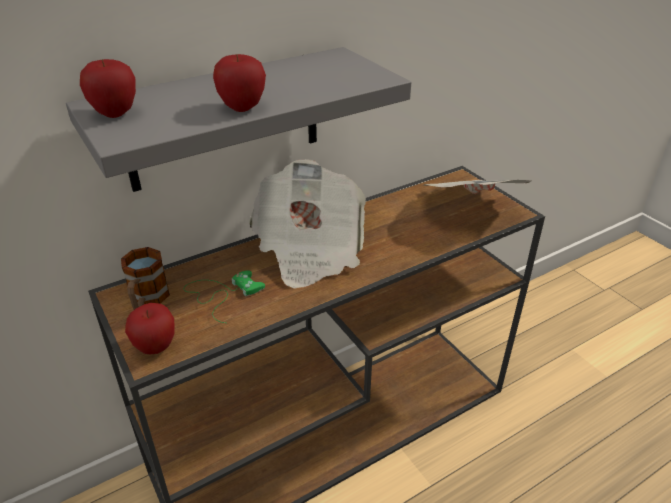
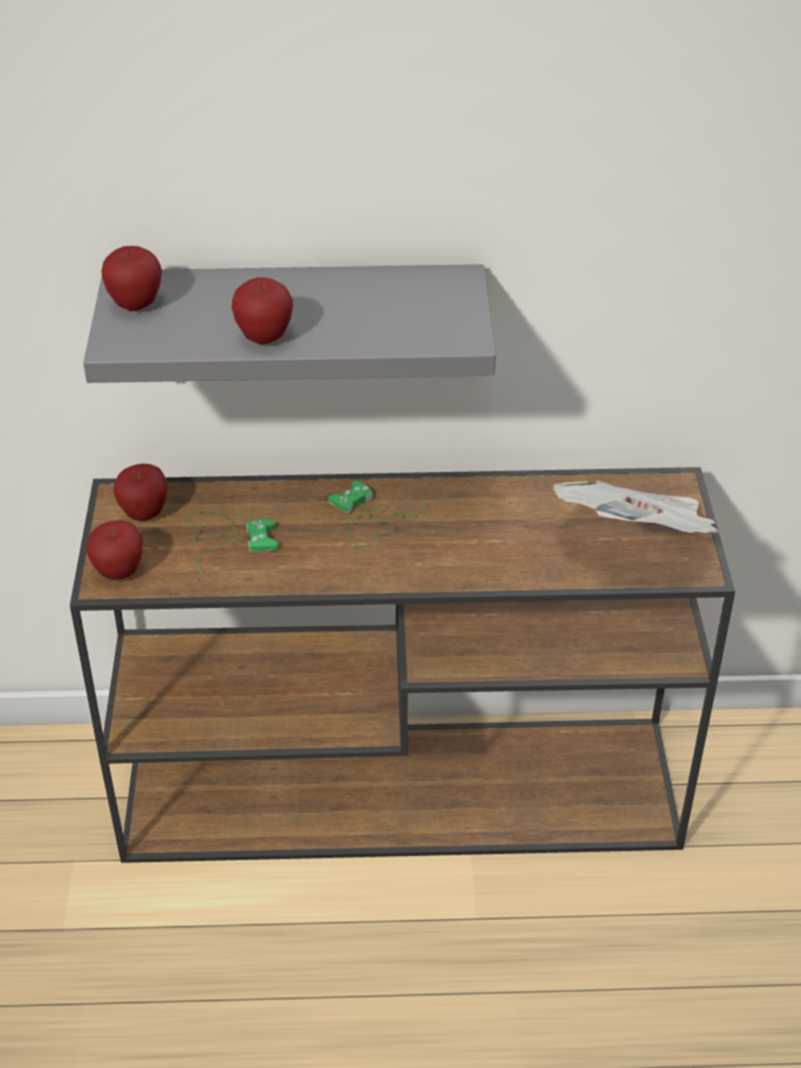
camera: 30 degrees right, 5 degrees up
mug [121,247,170,310] -> apple [113,464,167,521]
newspaper [249,159,366,289] -> green game controller [328,481,426,549]

